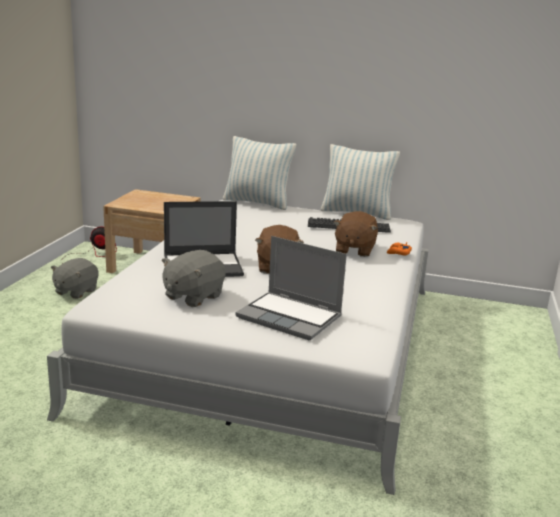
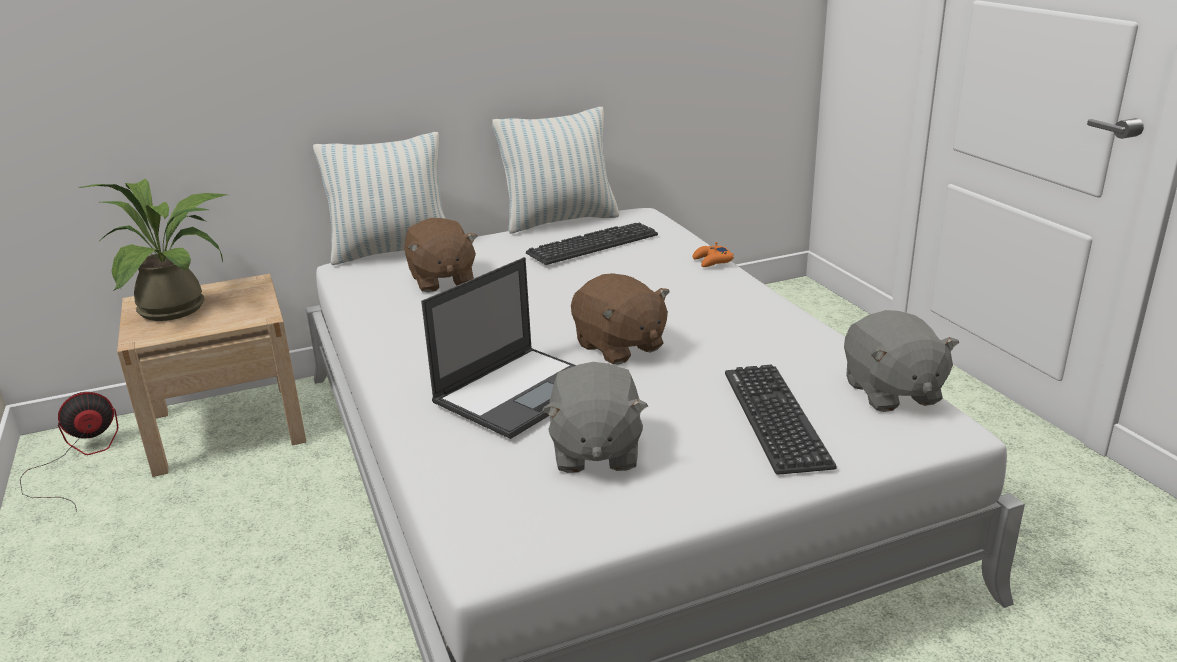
camera: 35 degrees left, 5 degrees up
grey plush toy [51,258,99,299] -> grey plush toy moved to [844,310,959,412]
laptop [235,236,347,340] -> keyboard [725,365,837,475]
brown plush toy [333,211,378,257] -> brown plush toy moved to [404,218,478,292]
none -> potted plant [78,179,227,321]

